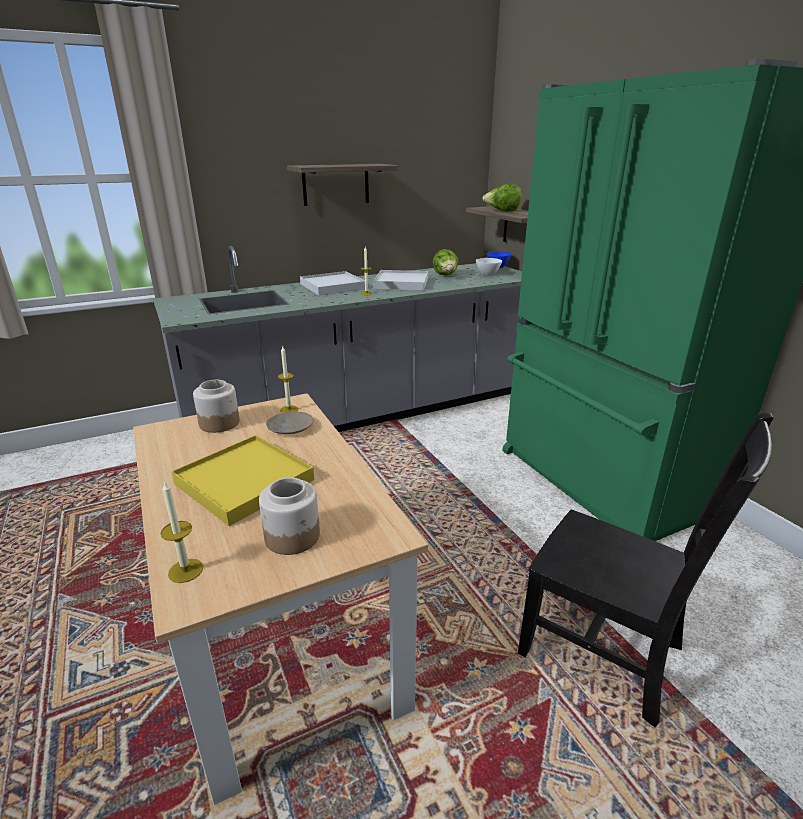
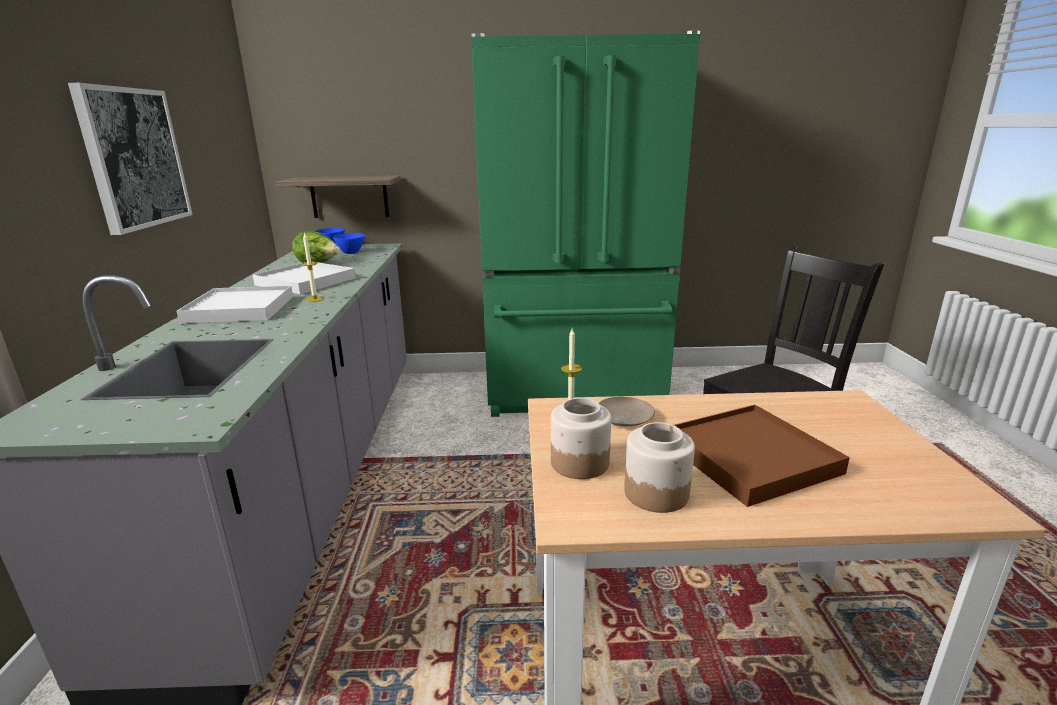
camera: 65 degrees left, 5 degrees down
candle [160,482,203,583] -> none
yellow tray [171,435,314,526] -> brown tray [674,405,850,507]
jar [259,477,320,555] -> jar moved to [624,422,695,513]
shelf [287,164,399,206] -> picture [68,83,193,235]
white bowl [476,258,502,276] -> blue bowl [333,233,365,254]
lettuce [483,184,522,212] -> none

